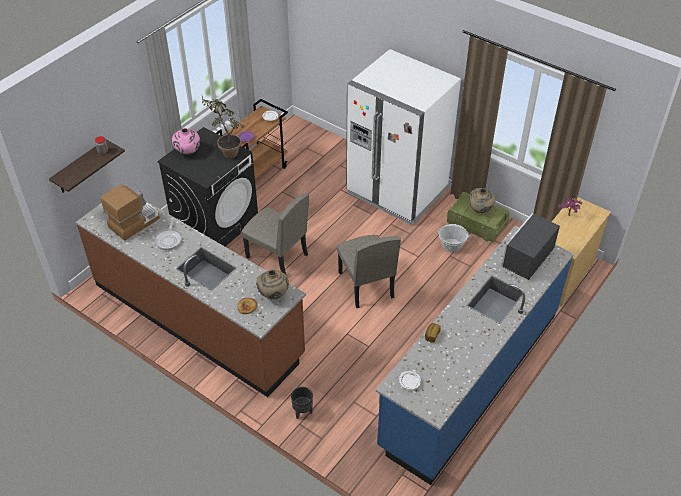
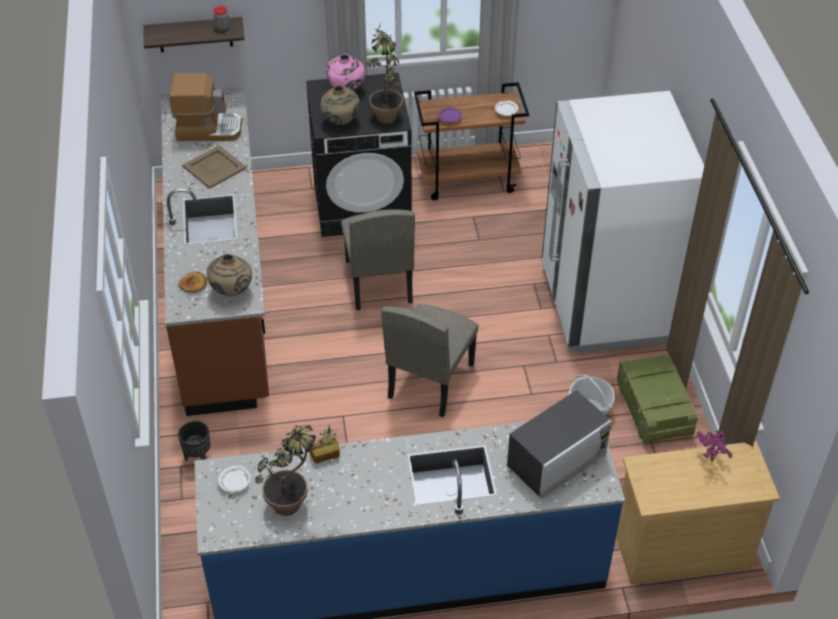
camera: 45 degrees right, 0 degrees up
frying pan [154,219,182,250] -> beige tray [182,145,247,189]
beige vase [469,188,495,213] -> beige vase moved to [320,85,360,125]
microwave [501,213,560,280] -> microwave turned 150 degrees clockwise [507,390,612,499]
none -> potted plant [255,425,340,516]

